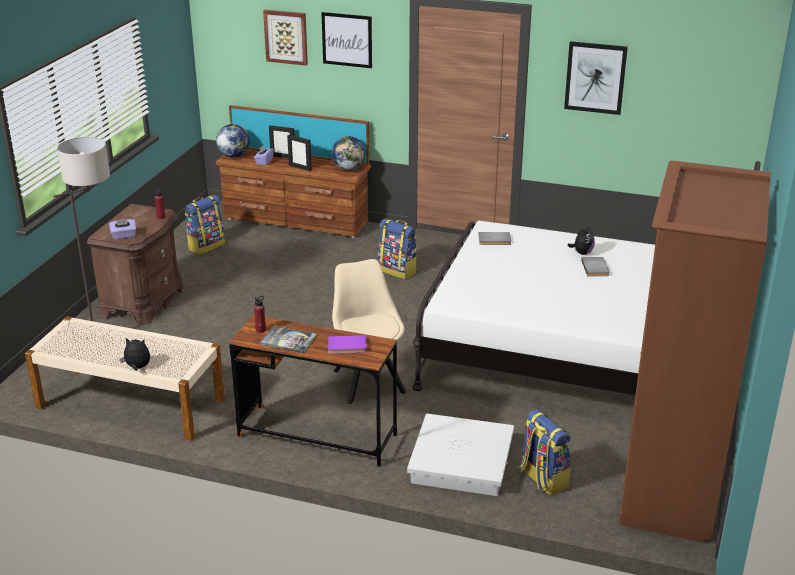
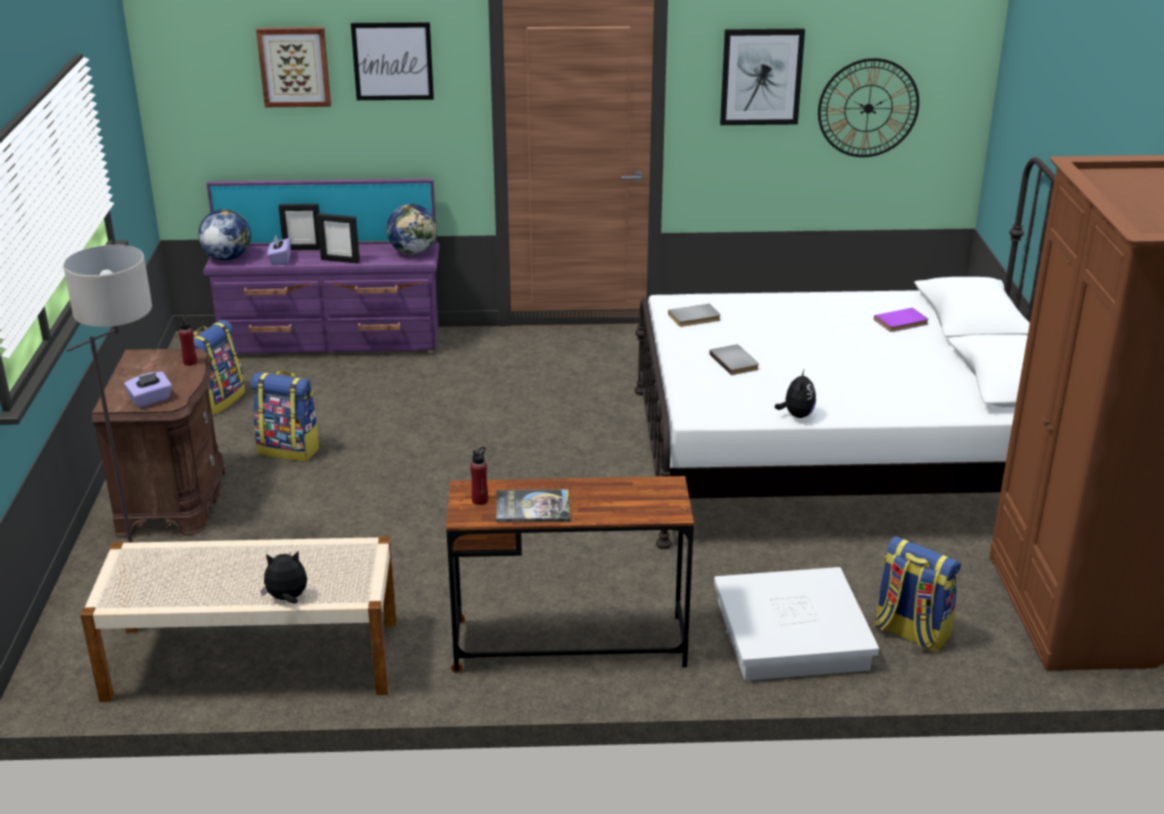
camera: 20 degrees left, 0 degrees up
brown dresser [215,105,371,238] -> purple dresser [203,179,439,354]
purple book [328,335,367,354] -> purple book moved to [874,308,929,332]
beige chair [332,259,406,404] -> none
backpack [378,219,417,279] -> backpack moved to [251,371,320,462]
plush toy [567,225,595,255] -> plush toy moved to [775,370,816,418]
grey book [581,257,609,277] -> grey book moved to [709,345,759,375]
none -> wall clock [818,58,919,157]

